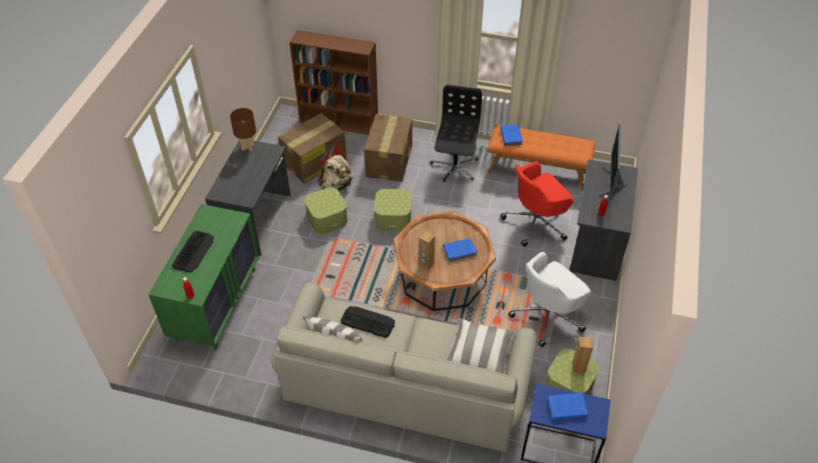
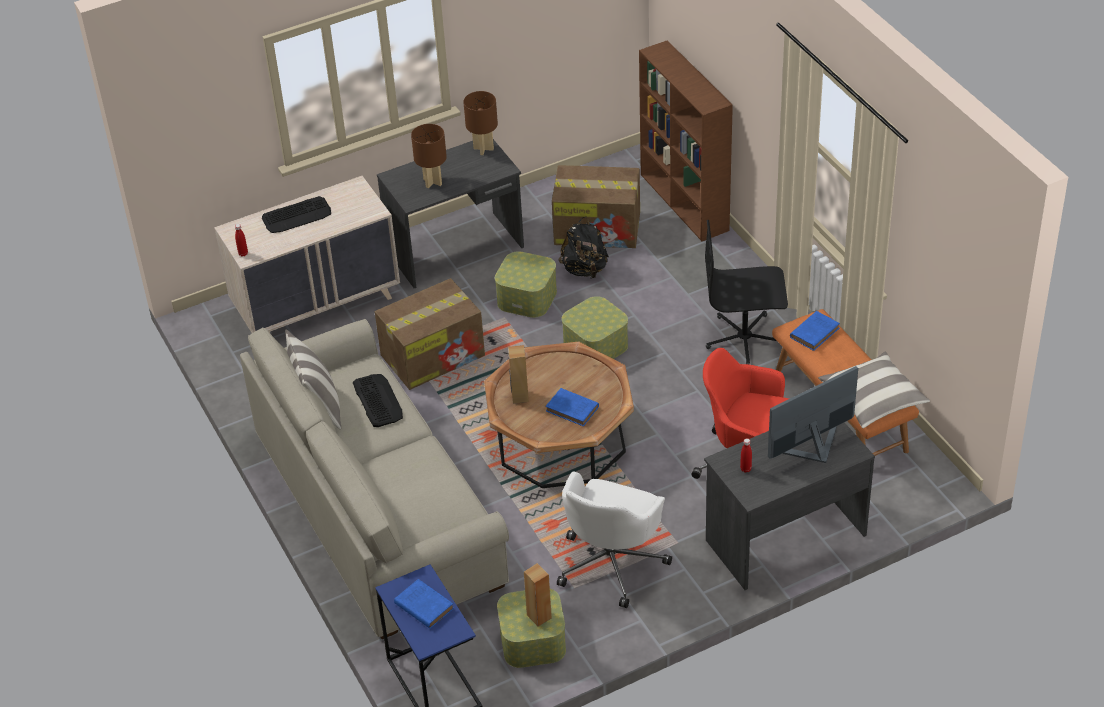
camera: 50 degrees right, 5 degrees down
green dresser [148,204,259,350] -> beige dresser [214,176,400,333]
beige backpack [318,152,354,191] -> black backpack [558,217,609,278]
cardboard box [364,114,412,182] -> cardboard box moved to [375,278,485,390]
black office chair [430,85,482,182] -> black office chair turned 150 degrees counterclockwise [705,220,788,365]
pillow [447,318,517,374] -> pillow moved to [818,351,930,428]
white office chair [508,252,591,347] -> white office chair turned 75 degrees counterclockwise [557,471,672,608]
none -> brown table lamp [411,124,447,188]

